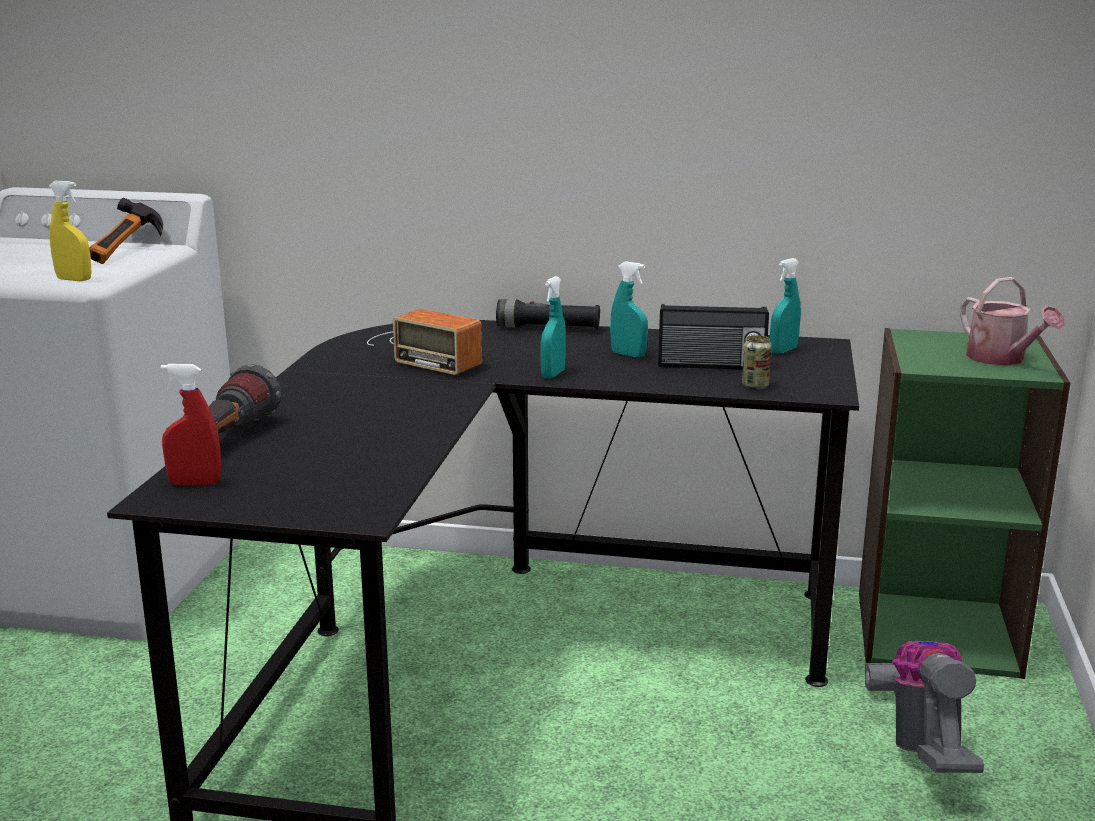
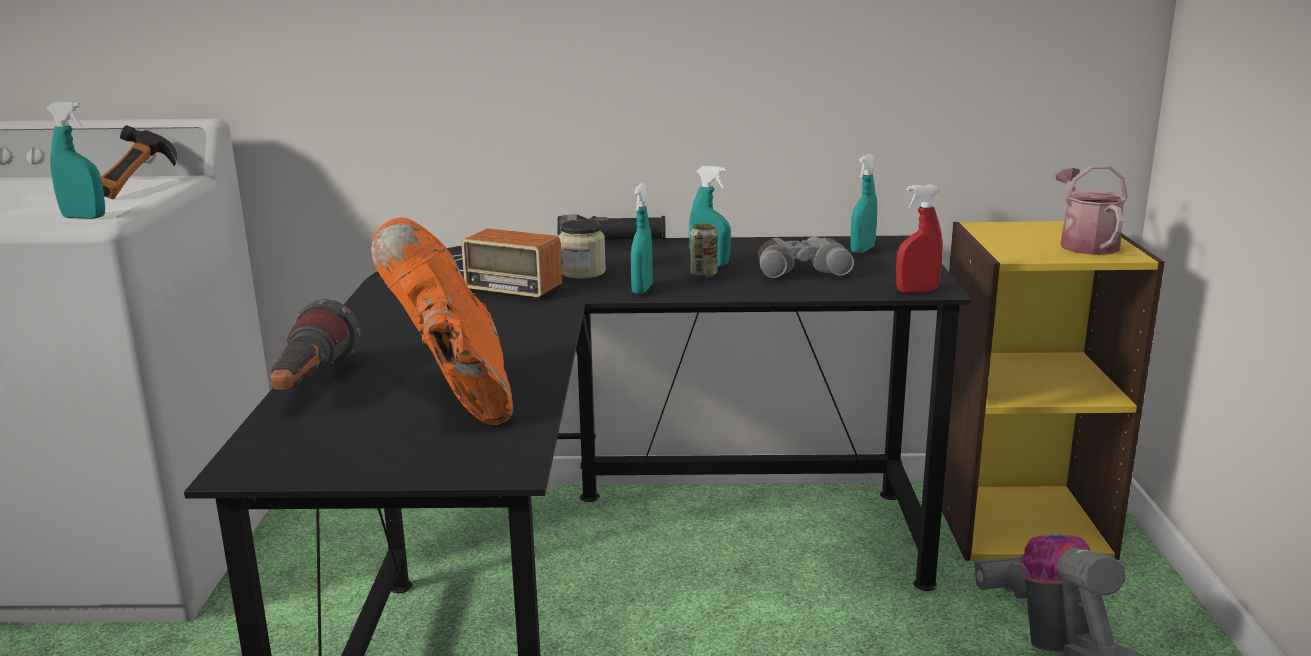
camera: 10 degrees left, 0 degrees up
yellow spray bottle [49,181,92,281] -> turquoise spray bottle [46,102,105,219]
red spray bottle [161,364,221,486] -> red spray bottle moved to [896,184,943,293]
radio [658,304,769,369] -> grey binoculars [758,236,854,278]
can [742,335,772,390] -> can moved to [690,223,718,278]
green bookcase [859,328,1070,679] -> yellow bookcase [942,221,1165,561]
watering can [960,277,1064,365] -> watering can turned 150 degrees counterclockwise [1056,165,1127,255]
none -> orange boot [371,218,513,425]
none -> jar [558,219,606,279]

